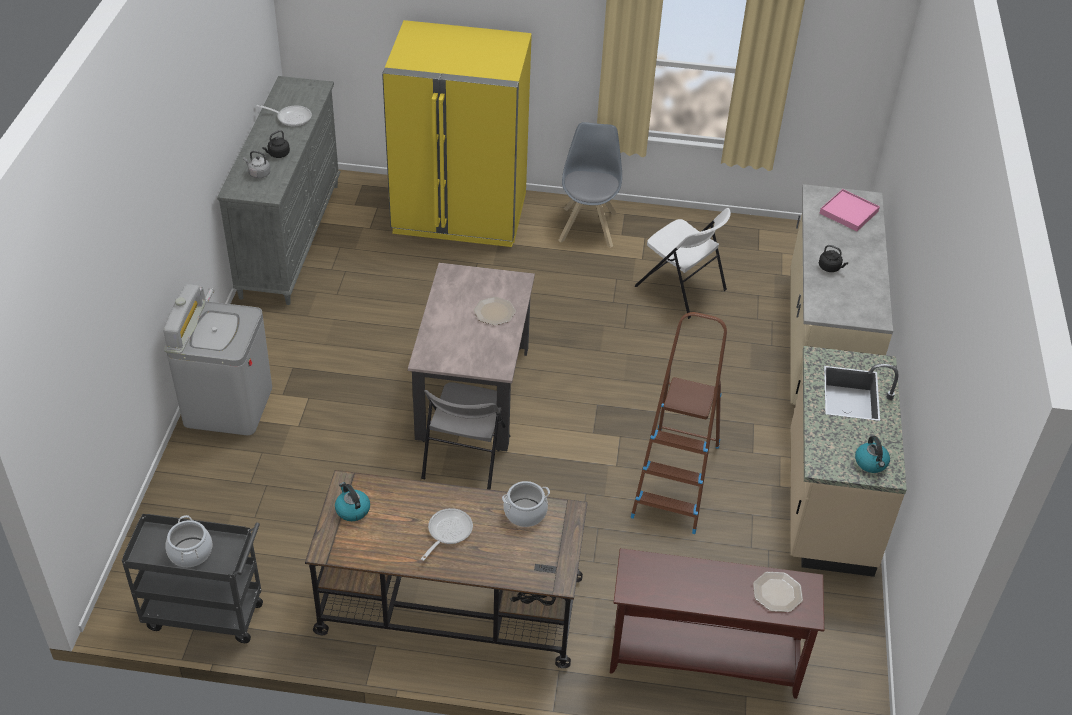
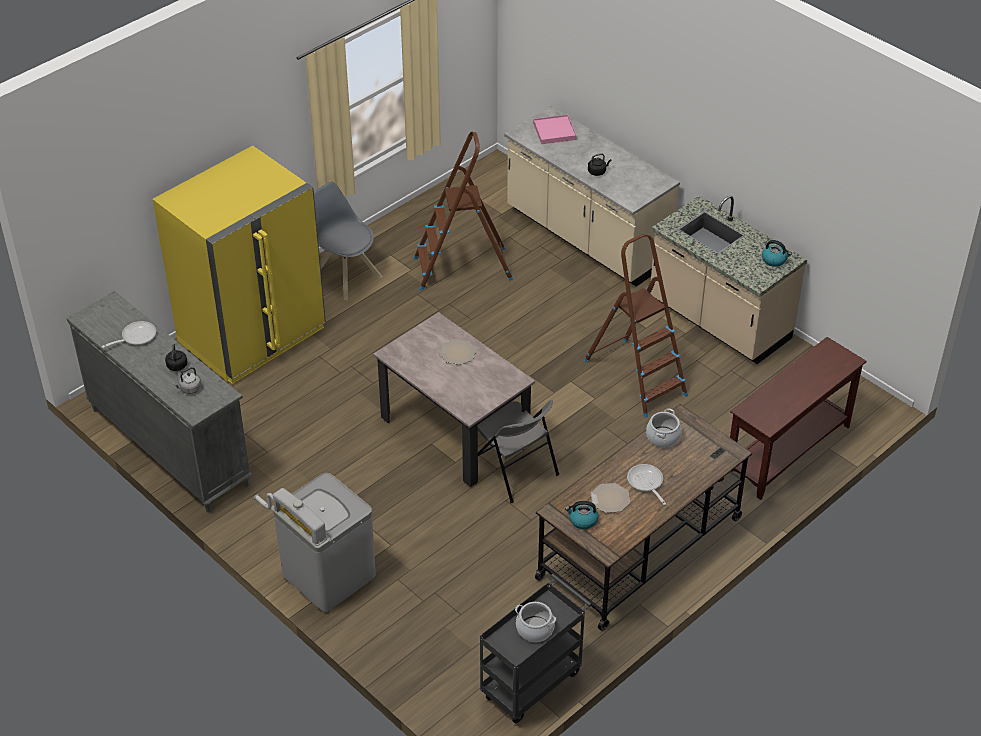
camera: 50 degrees left, 0 degrees up
white chair [635,208,731,319] -> brown step ladder [413,132,513,290]
plate [753,572,803,612] -> plate moved to [591,483,630,513]

